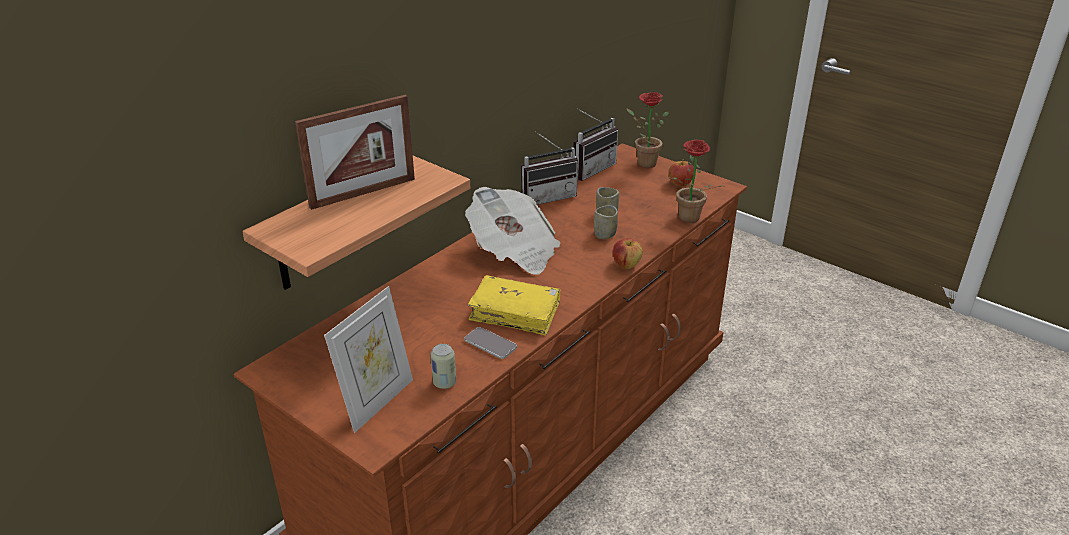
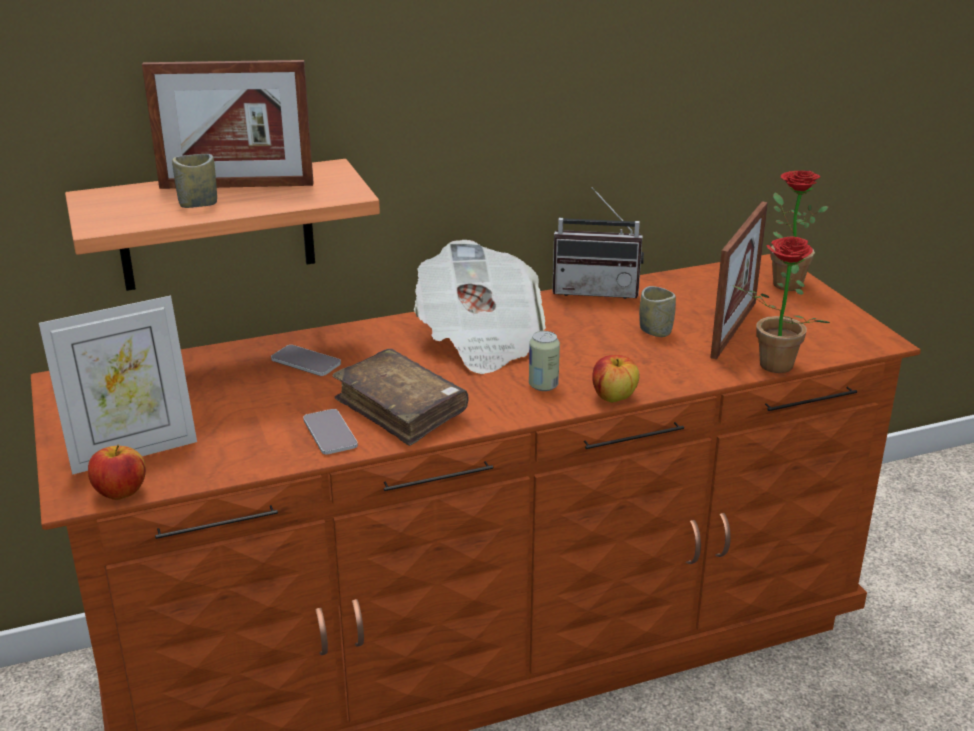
camera: 30 degrees right, 5 degrees down
can [431,344,456,389] -> can moved to [529,331,560,391]
yellow book [468,275,560,335] -> brown book [332,349,469,446]
radio [573,108,618,181] -> none
cup [594,205,618,239] -> cup moved to [172,154,217,208]
apple [668,160,694,187] -> apple moved to [88,444,146,500]
none -> phone [271,345,341,376]
none -> picture frame [710,201,768,359]

